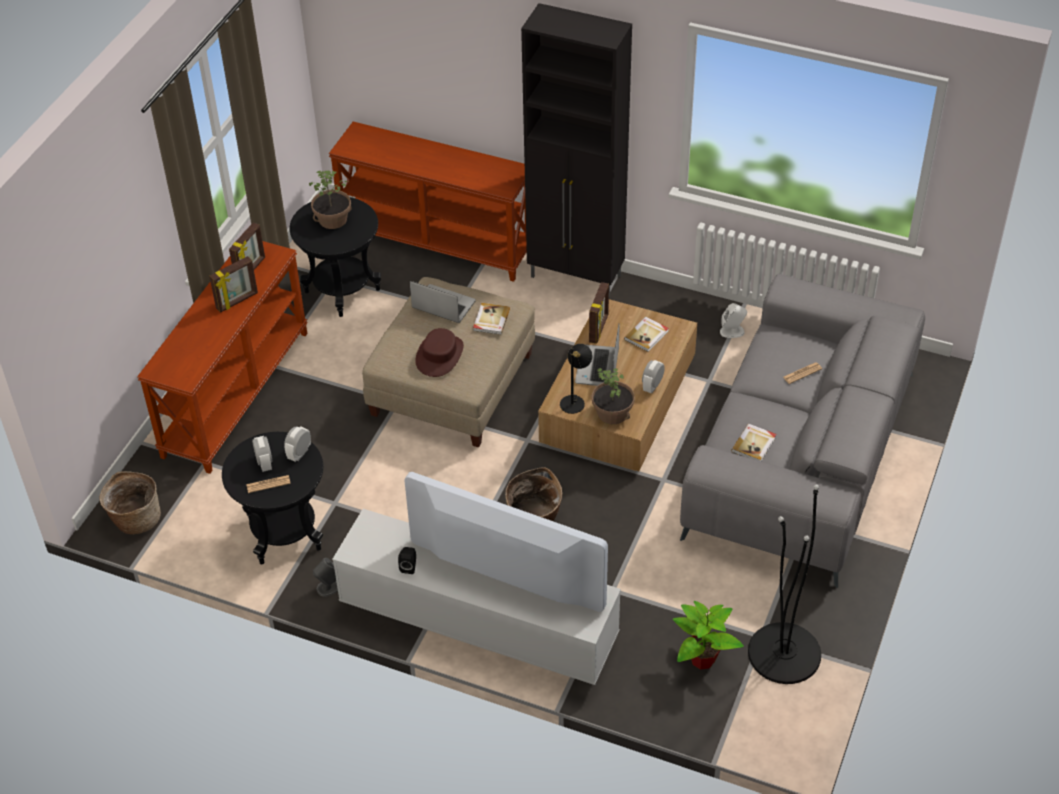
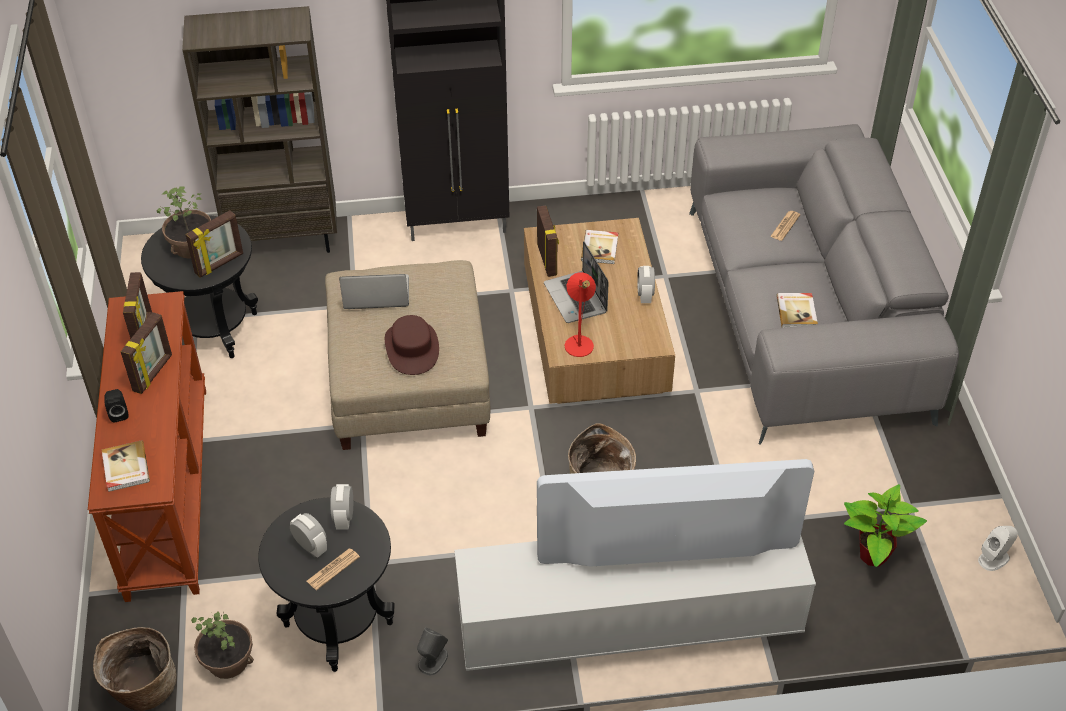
camera: 30 degrees left, 0 degrees up
brown console table [329,122,527,282] -> brown bookcase [182,6,337,253]
black speaker [398,547,416,574] -> black speaker moved to [104,389,129,422]
book [473,303,510,335] -> book moved to [102,440,150,492]
black table lamp [560,344,592,414] -> red table lamp [565,272,596,357]
potted plant [592,368,635,424] -> potted plant moved to [191,612,254,679]
white speaker [720,303,747,338] -> white speaker moved to [978,526,1018,571]
black floor lamp [748,485,821,684] -> none
none -> picture frame [185,210,243,278]

